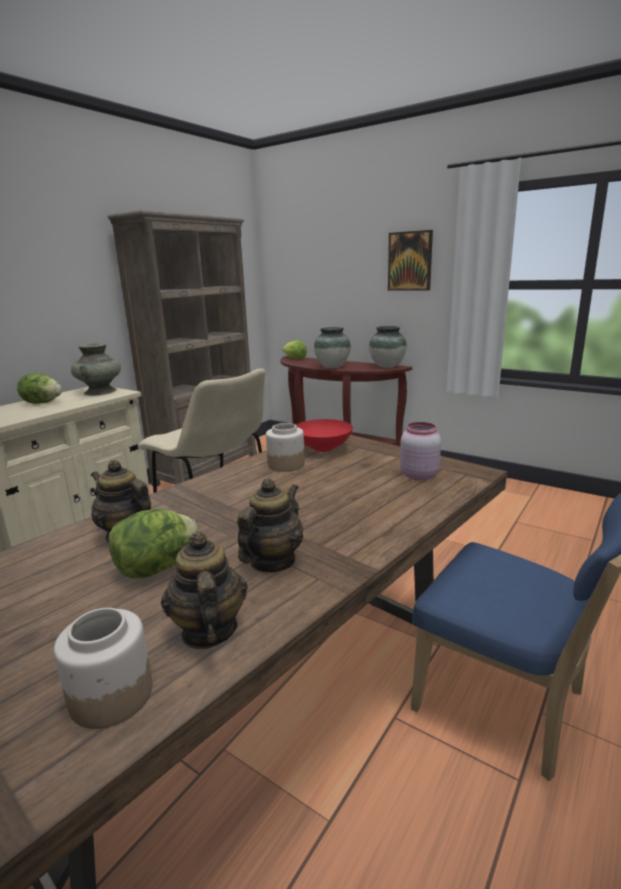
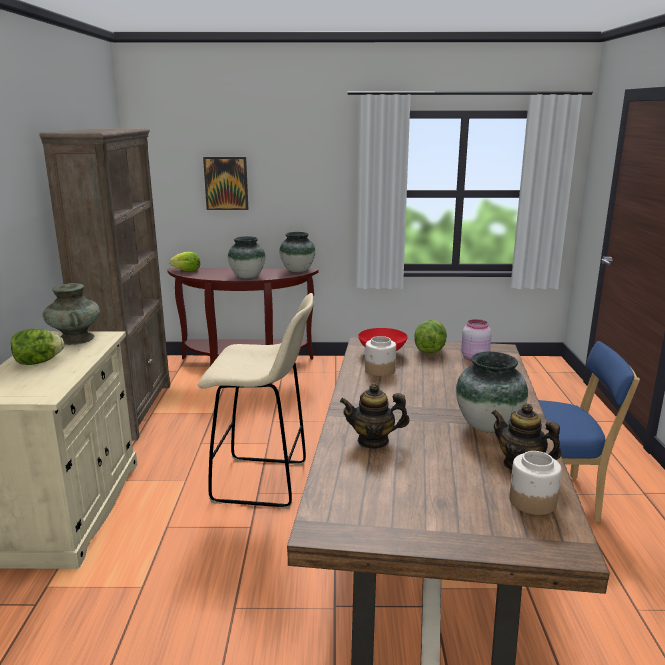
camera: 35 degrees left, 0 degrees up
lettuce [108,509,198,579] -> lettuce moved to [414,320,447,354]
teapot [237,478,303,572] -> vase [456,352,528,433]
picture [388,230,433,291] -> picture moved to [203,157,249,210]

